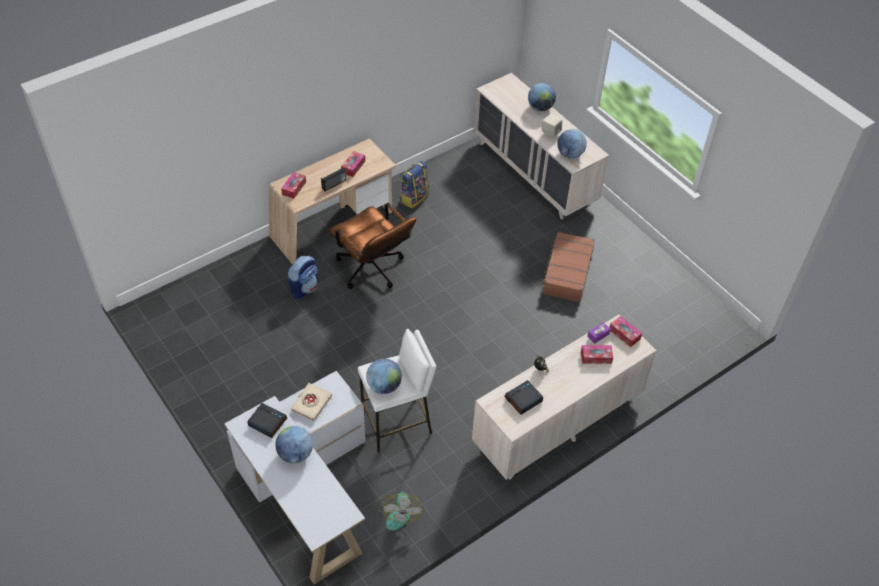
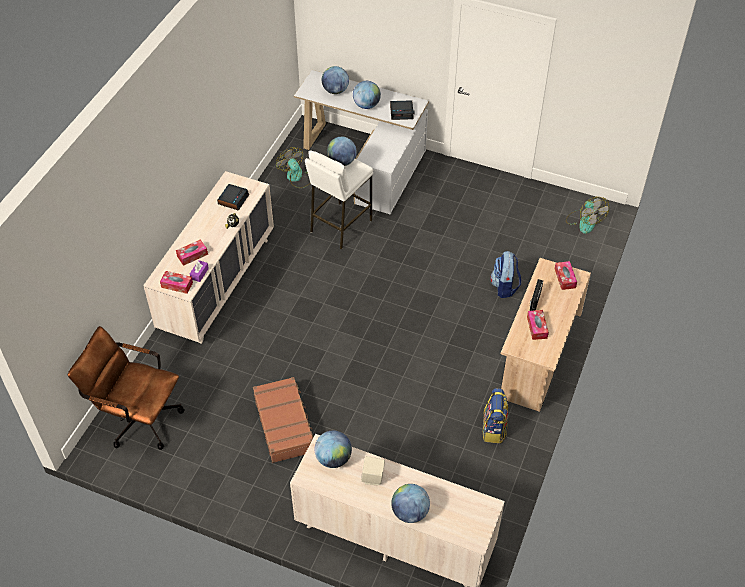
camera: 150 degrees right, 0 degrees up
beige book [291,383,332,421] -> none
brown office chair [329,203,416,289] -> brown office chair moved to [68,326,185,450]
none -> globe [322,66,349,94]
none -> fan [566,197,609,234]

